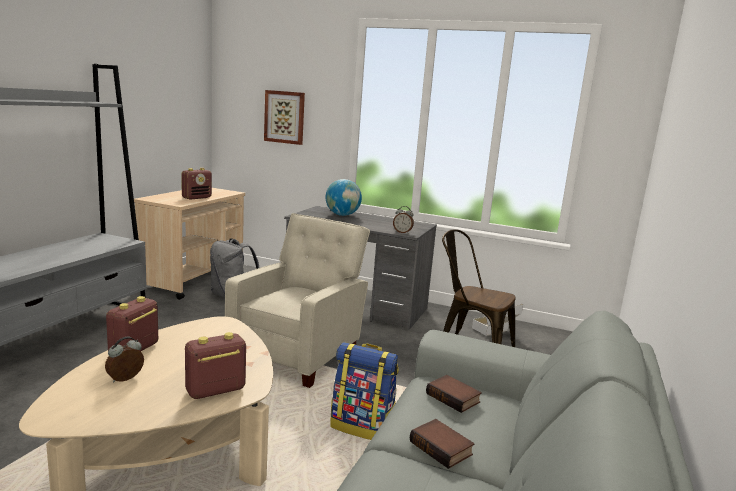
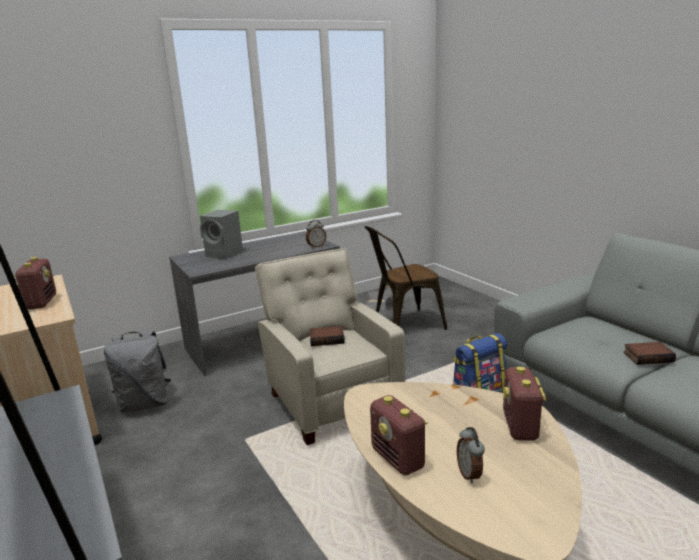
camera: 50 degrees left, 5 degrees up
picture [264,90,305,145] -> none
globe [325,179,362,216] -> grey speaker [200,210,243,259]
book [426,375,482,413] -> book moved to [310,326,345,346]

